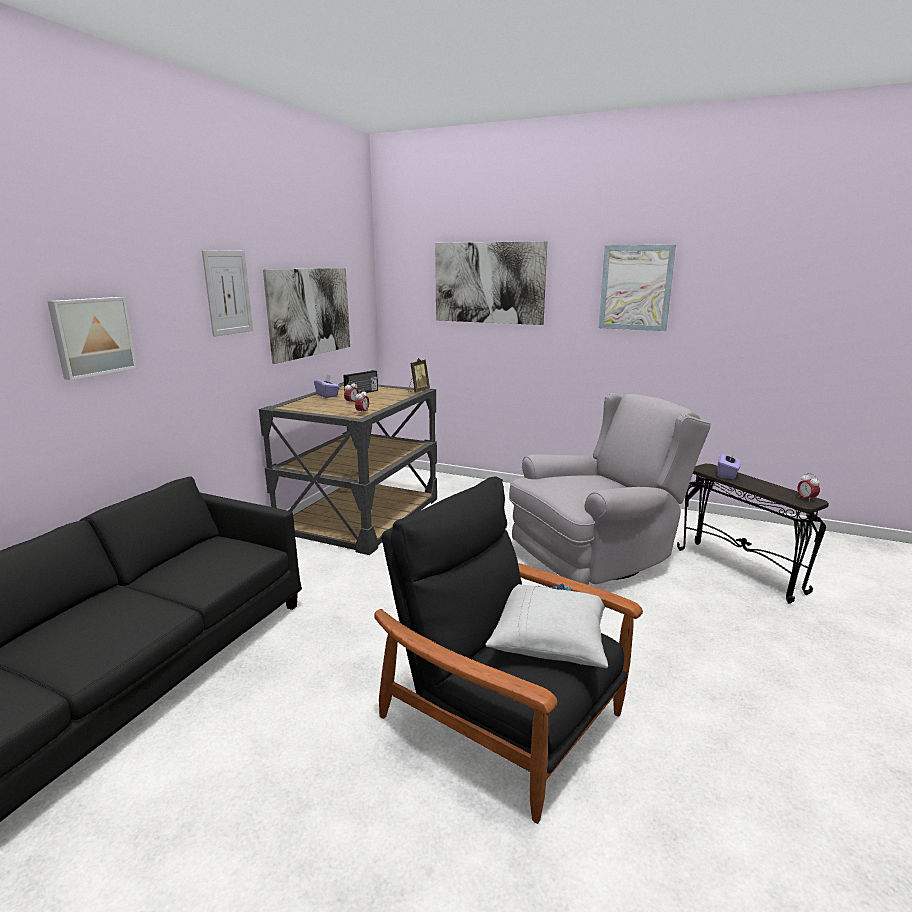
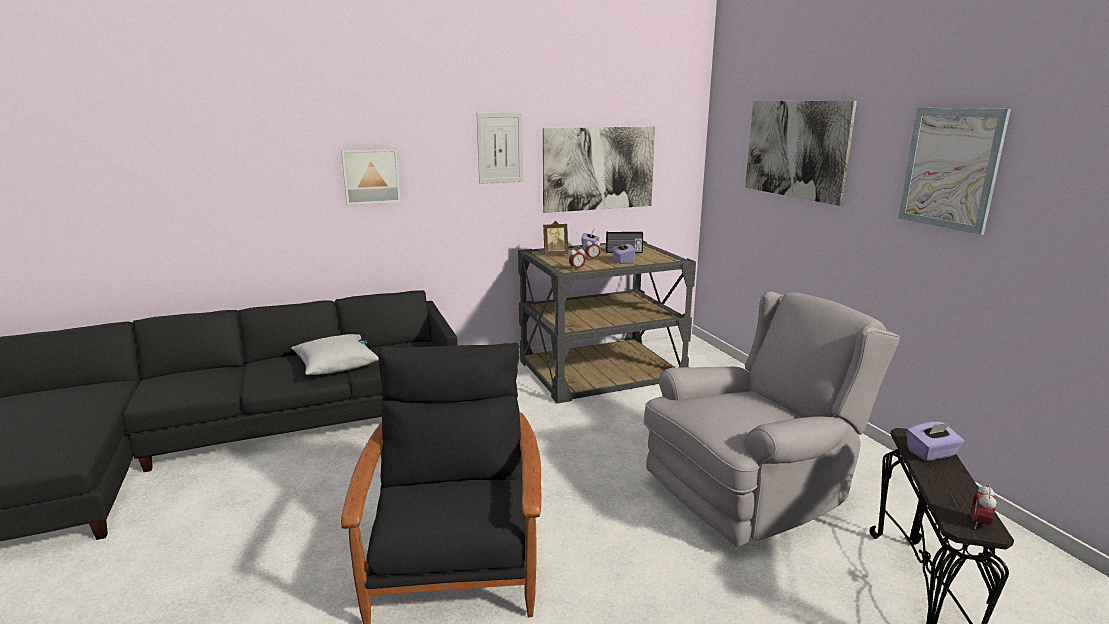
camera: 45 degrees right, 0 degrees up
picture frame [408,358,430,393] -> picture frame moved to [543,221,568,255]
grey pillow [485,583,608,668] -> grey pillow moved to [291,334,379,375]
grey armchair [509,393,711,585] -> grey armchair turned 45 degrees counterclockwise [643,291,900,547]
none -> purple tissue box [612,241,635,264]

